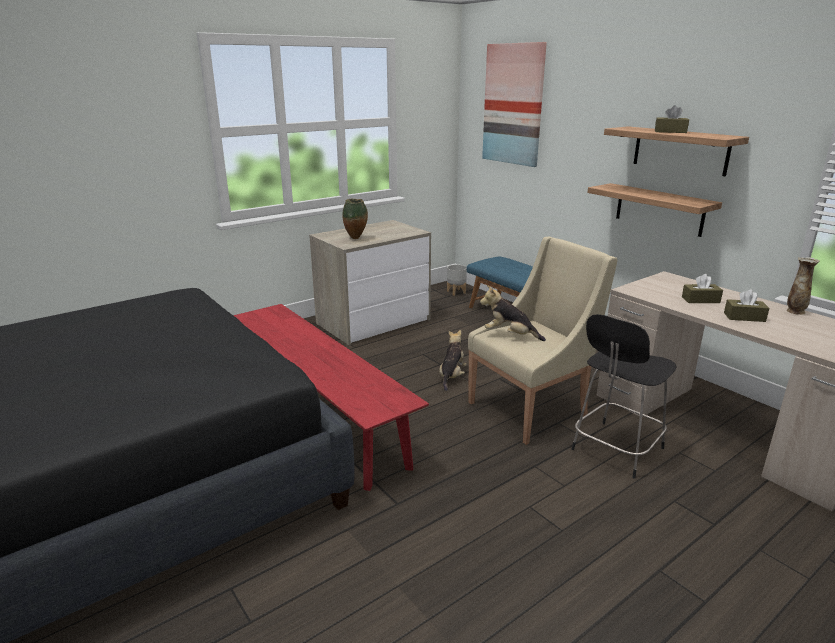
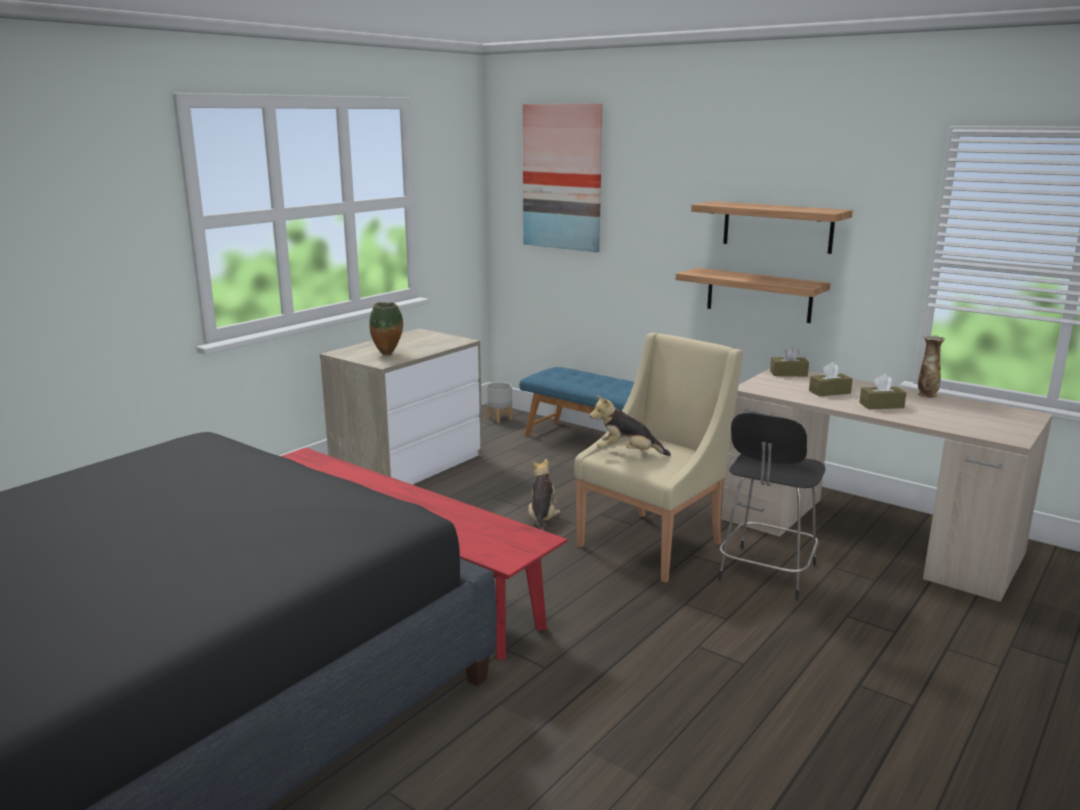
camera: 15 degrees left, 5 degrees down
brown tissue box [655,105,689,133] -> brown tissue box moved to [770,346,809,376]

